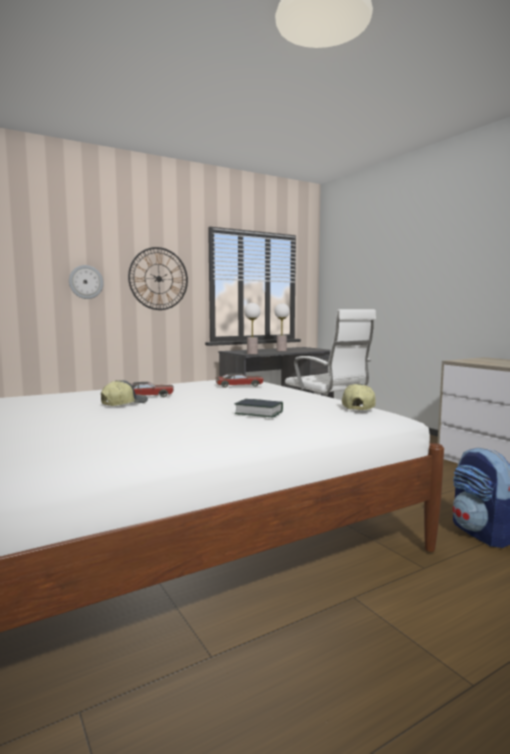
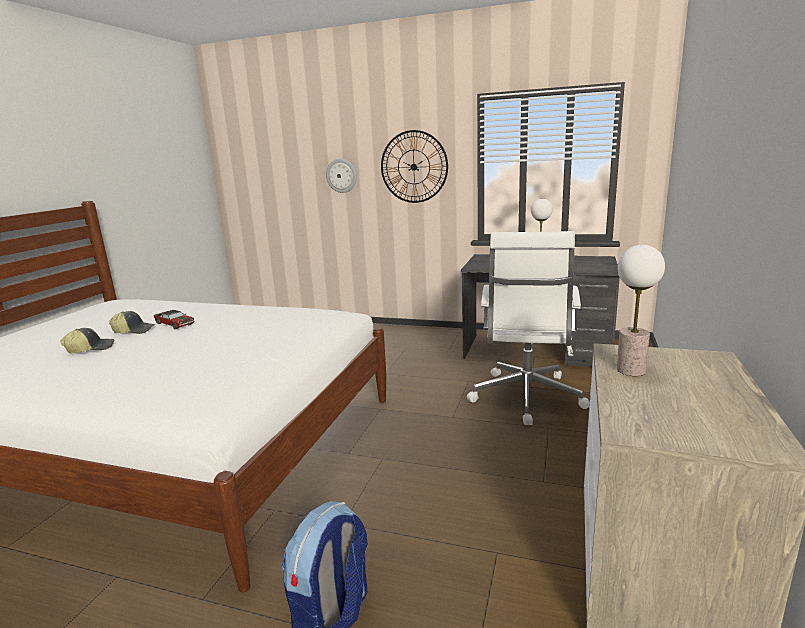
camera: 50 degrees right, 10 degrees up
toy car [215,373,264,388] -> none
book [234,399,283,417] -> none
table lamp [244,303,261,354] -> table lamp moved to [616,245,665,376]
cap [342,383,376,410] -> cap moved to [60,328,114,353]

